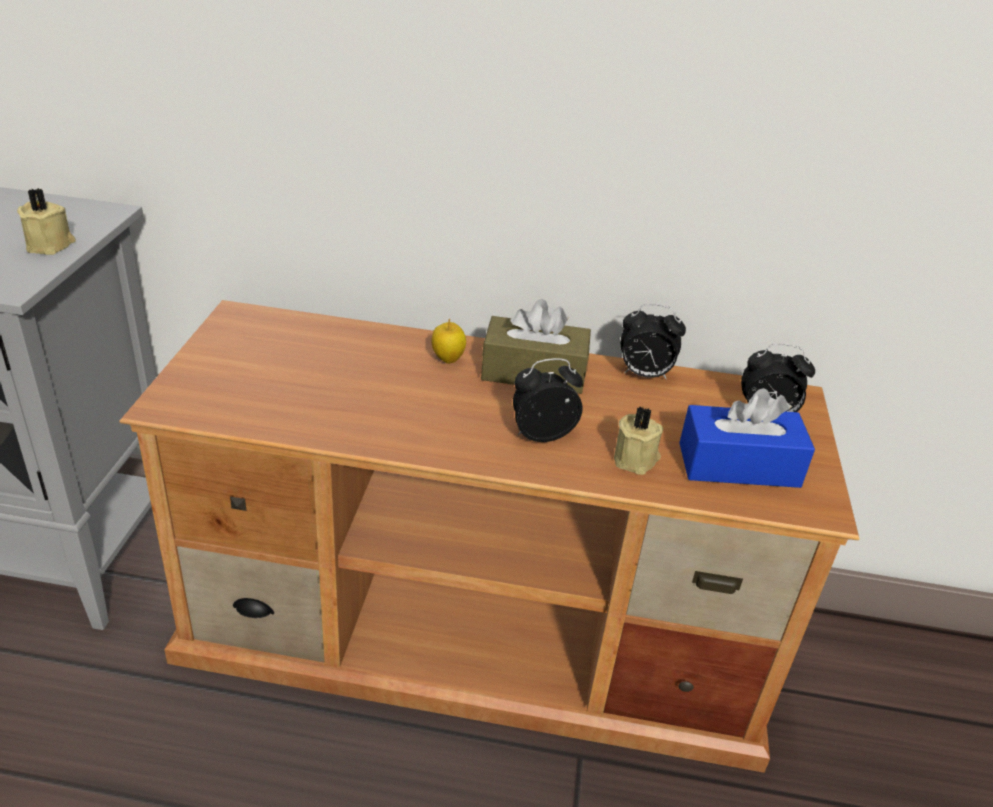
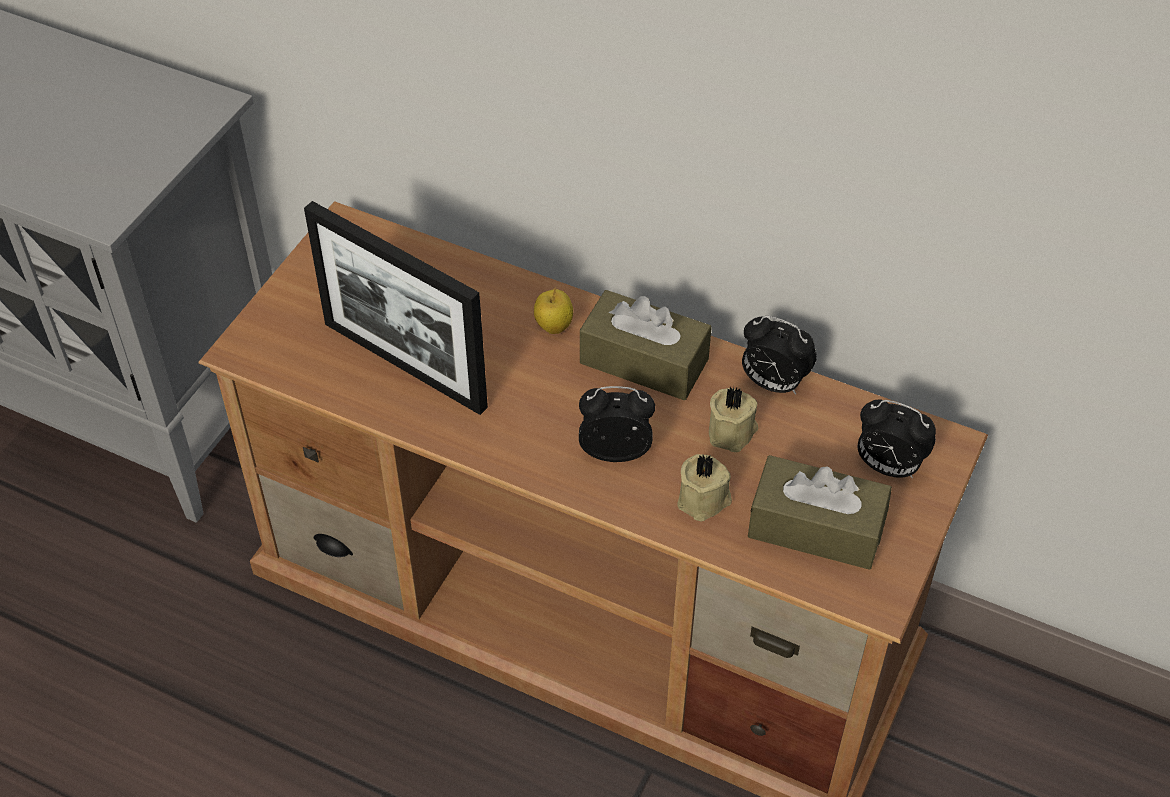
camera: 20 degrees right, 15 degrees up
beige candle [17,188,76,255] -> beige candle moved to [709,386,758,452]
blue tissue box [679,388,815,488] -> brown tissue box [748,455,892,570]
none -> picture frame [304,201,488,415]

